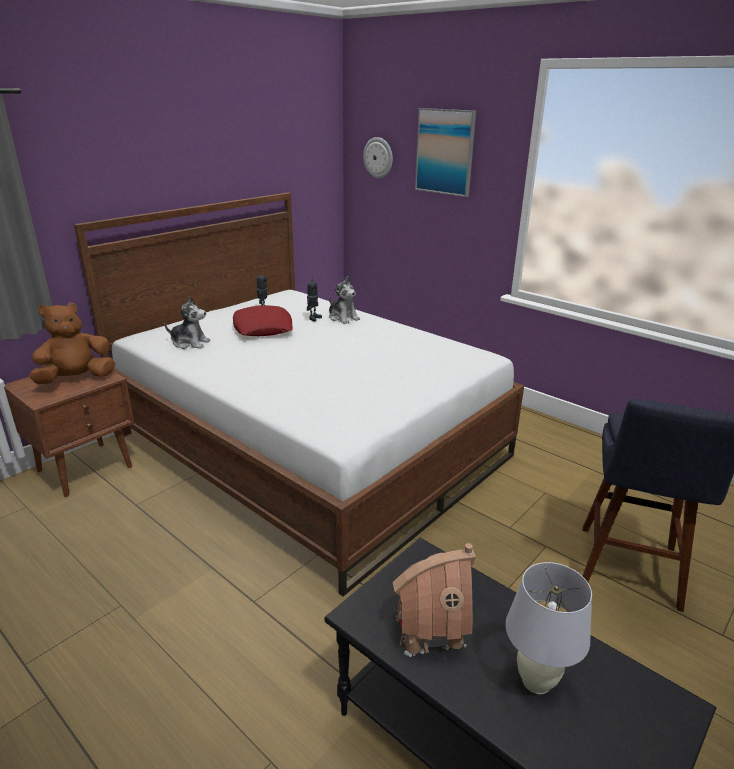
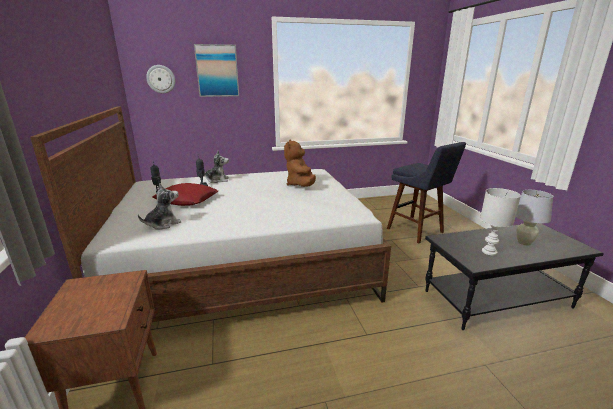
camera: 55 degrees left, 5 degrees down
brown plush toy [29,302,115,384] -> brown plush toy moved to [284,140,316,187]
toy house [393,543,476,658] -> white table lamp [480,188,521,255]

